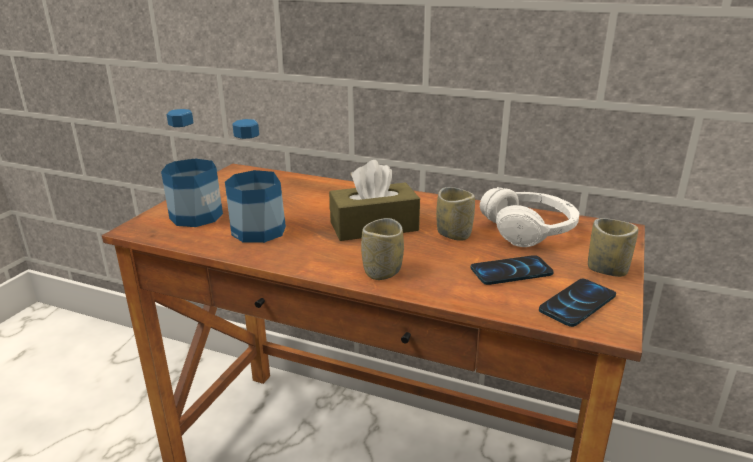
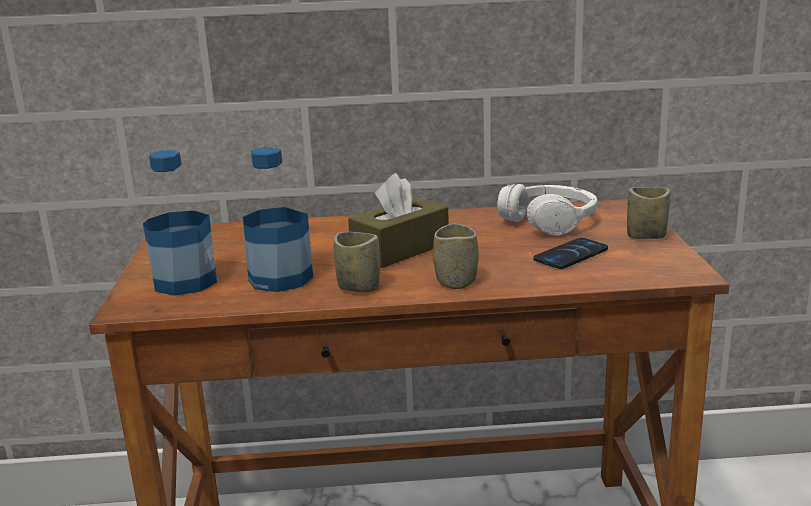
camera: 25 degrees left, 5 degrees down
cup [436,187,475,241] -> cup moved to [333,232,380,292]
phone [539,279,616,327] -> none

